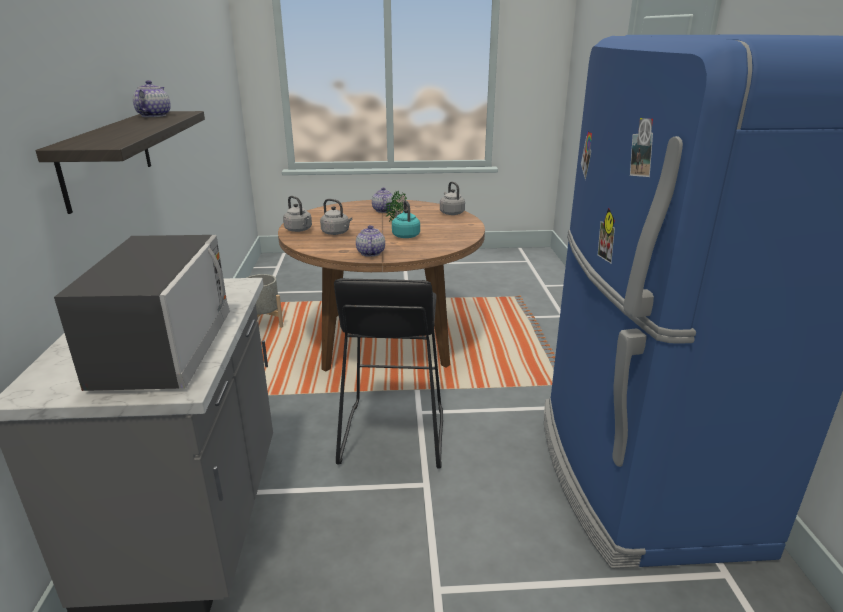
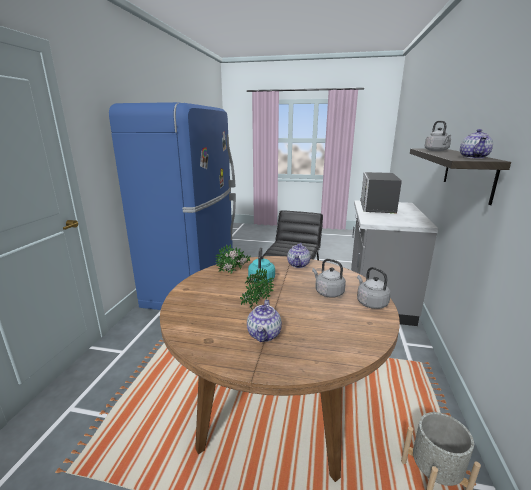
camera: 165 degrees left, 5 degrees down
grey kettle [440,182,465,215] -> grey kettle moved to [425,121,451,151]
none -> potted plant [215,244,251,274]

